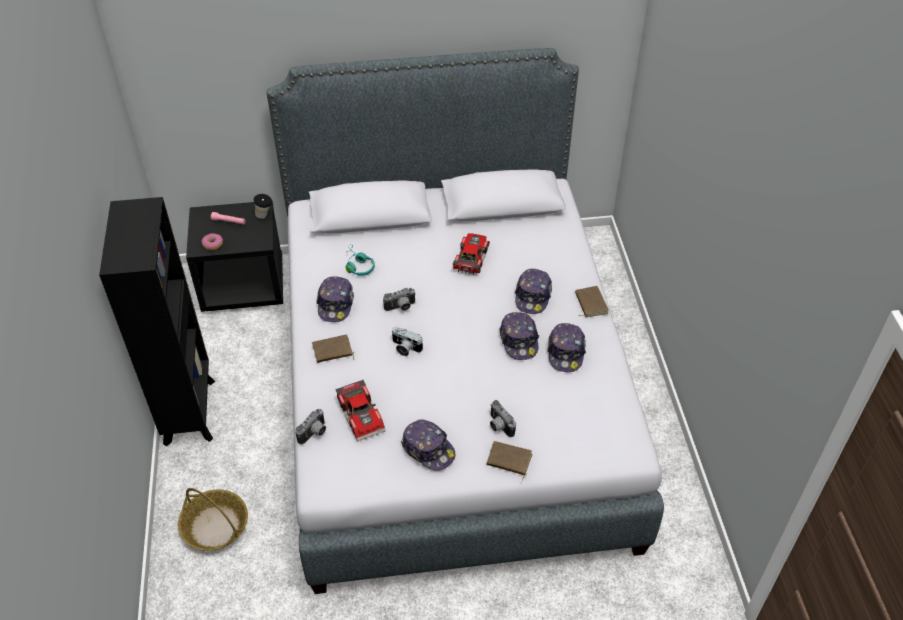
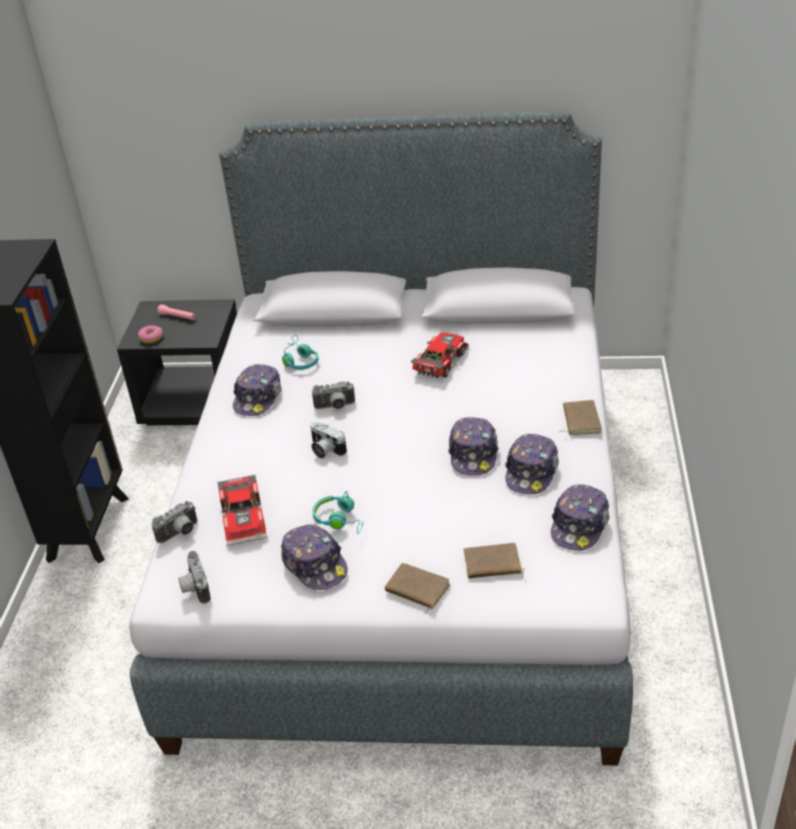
camera: 15 degrees right, 10 degrees down
basket [178,488,248,551] -> none
cup [254,194,272,219] -> none
brown book [312,334,354,363] -> brown book moved to [463,543,524,579]
camera [490,400,516,437] -> camera moved to [178,551,211,604]
cap [515,269,552,314] -> cap moved to [551,484,610,551]
none -> turquoise headphones [312,491,363,534]

